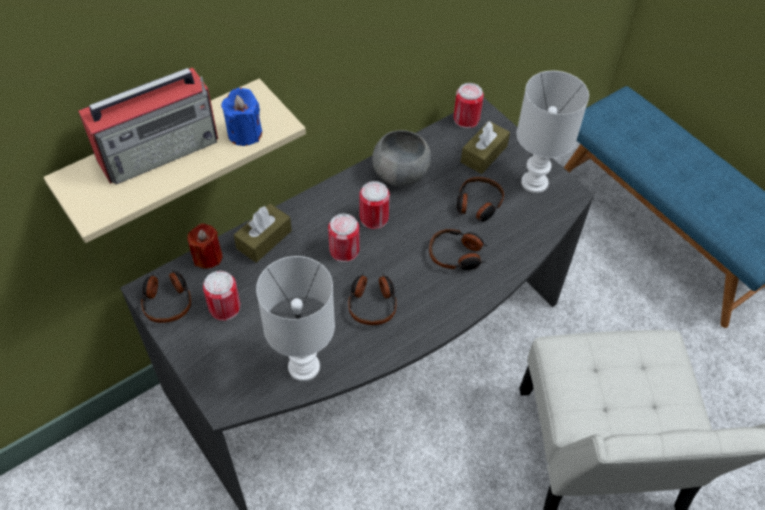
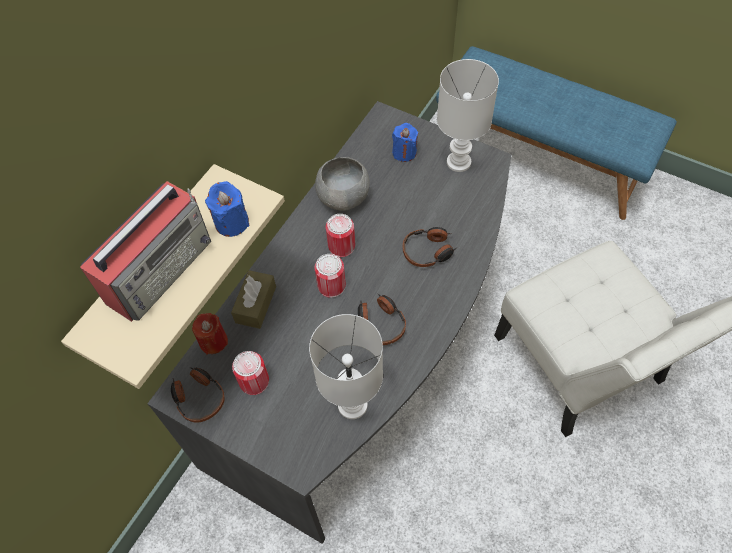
camera: 20 degrees left, 5 degrees up
can [454,83,484,128] -> none
headphones [457,177,504,222] -> none
brown tissue box [461,121,510,174] -> blue candle [392,123,418,162]

